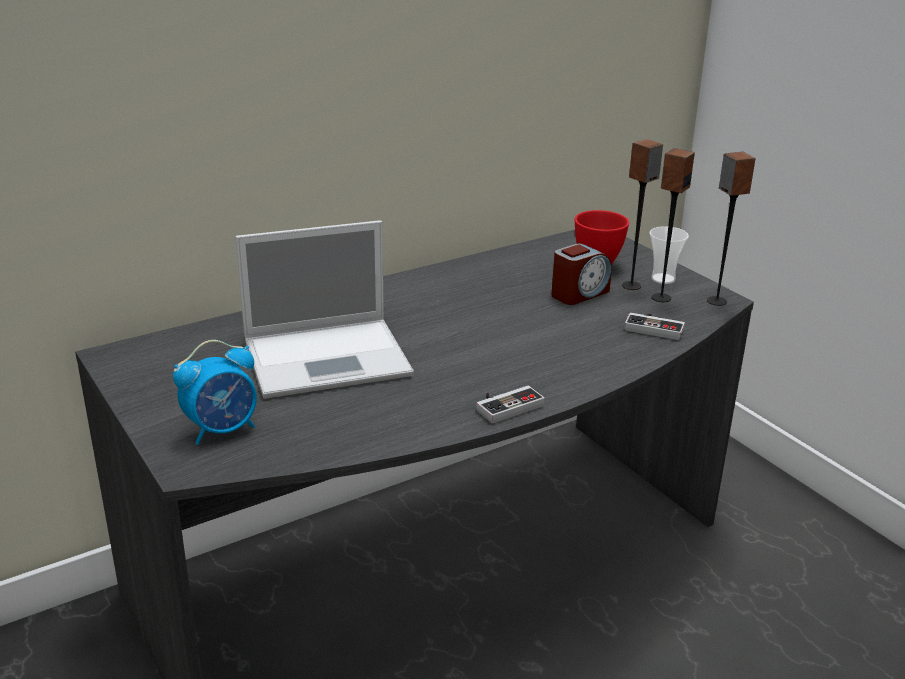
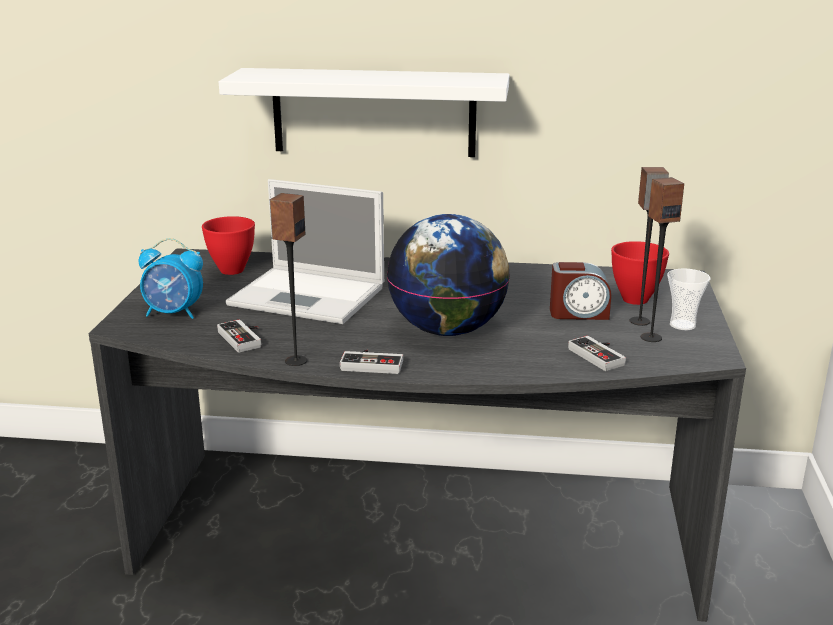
camera: 40 degrees right, 5 degrees down
speaker [707,152,756,306] -> speaker moved to [270,193,307,366]
none -> red bowl [202,216,255,275]
none -> game controller [217,320,261,353]
none -> white shelf [219,68,509,157]
none -> globe [387,214,510,336]

